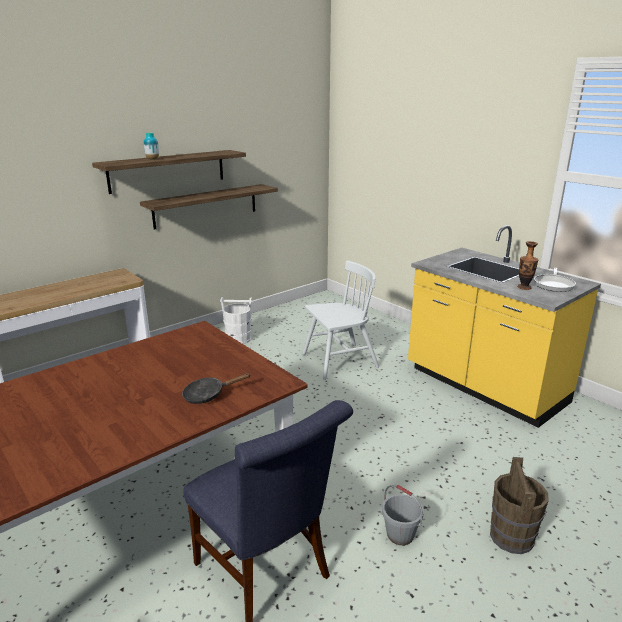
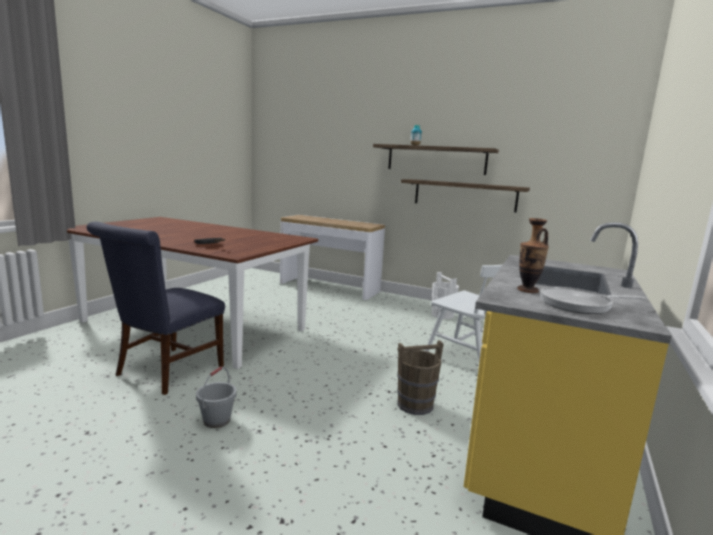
camera: 65 degrees right, 10 degrees down
brown bucket [490,457,549,554] -> brown bucket moved to [397,340,444,415]

